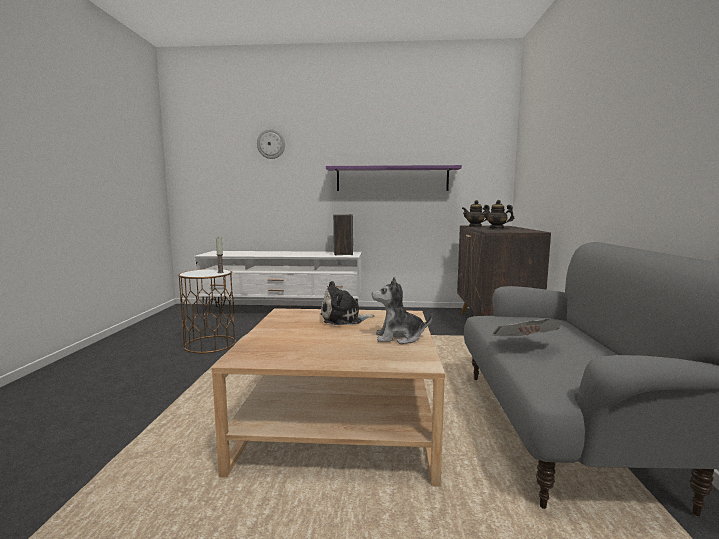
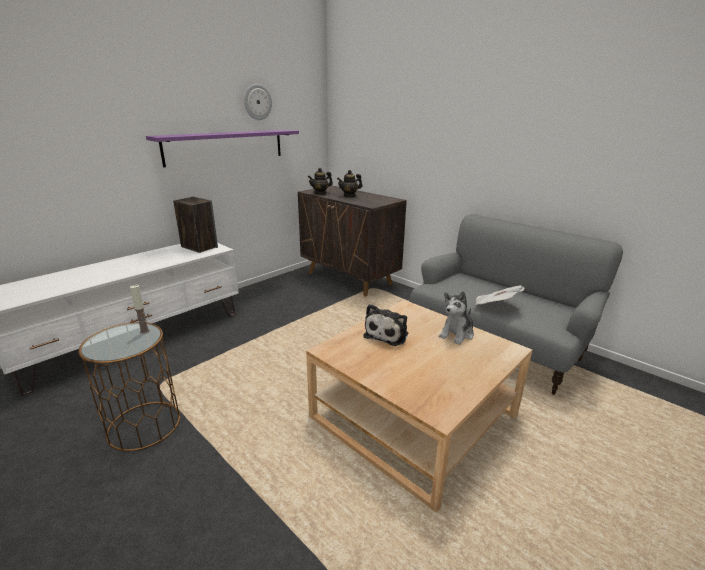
camera: 50 degrees left, 15 degrees up
wall clock [257,129,285,159] -> wall clock moved to [244,84,272,120]

